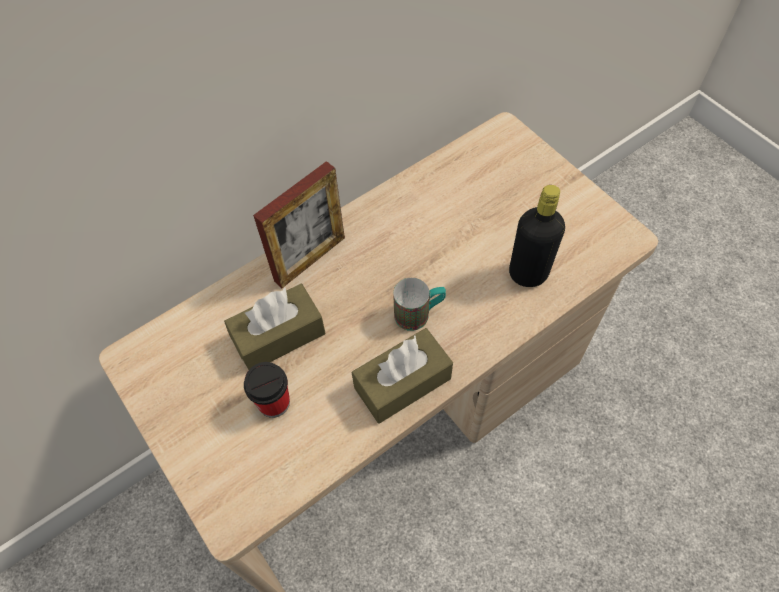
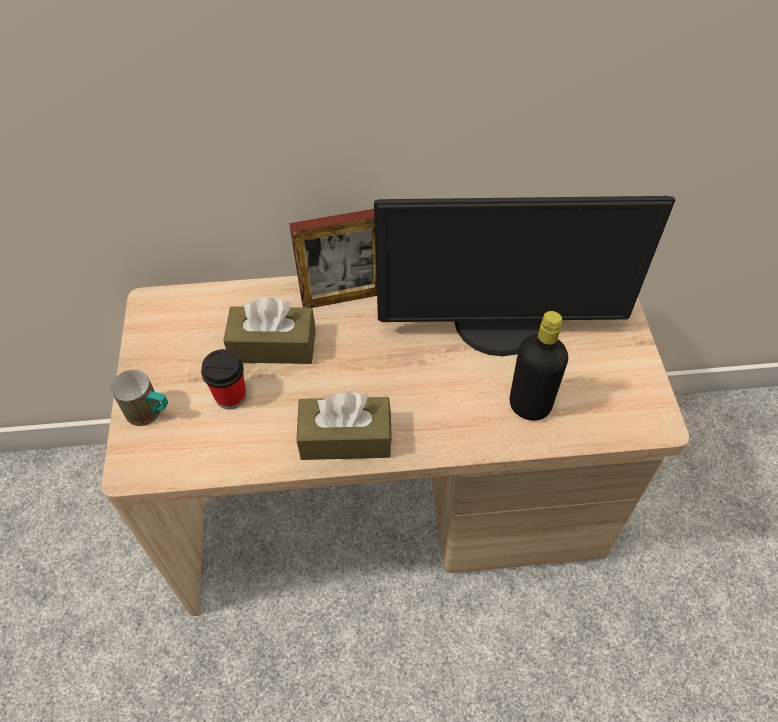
camera: 30 degrees right, 5 degrees down
mug [393,278,446,331] -> mug moved to [111,370,168,426]
none -> monitor [374,196,675,356]

